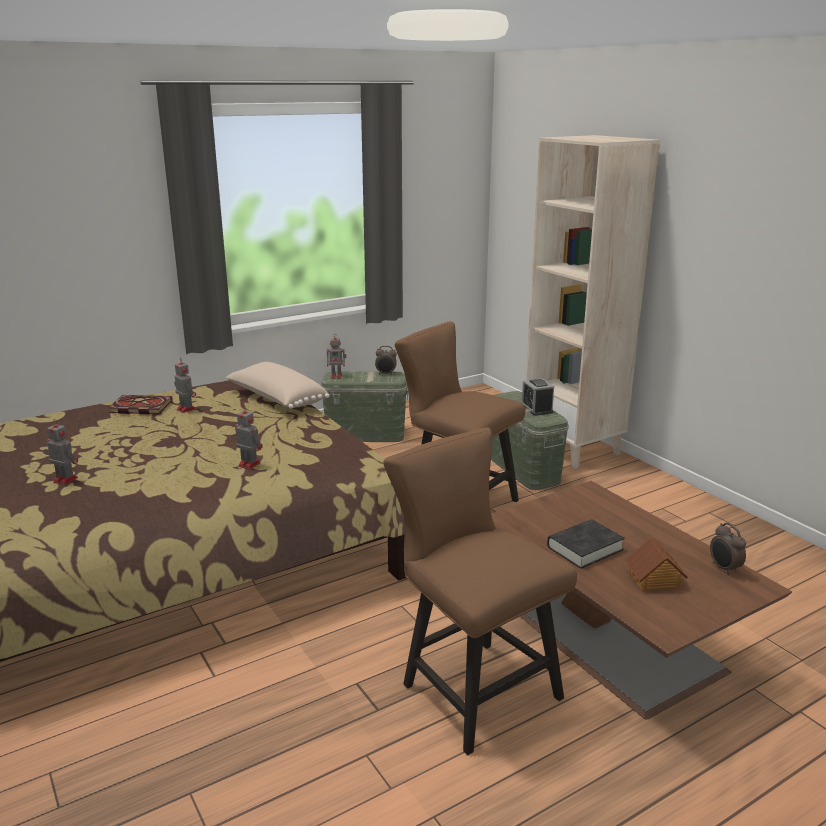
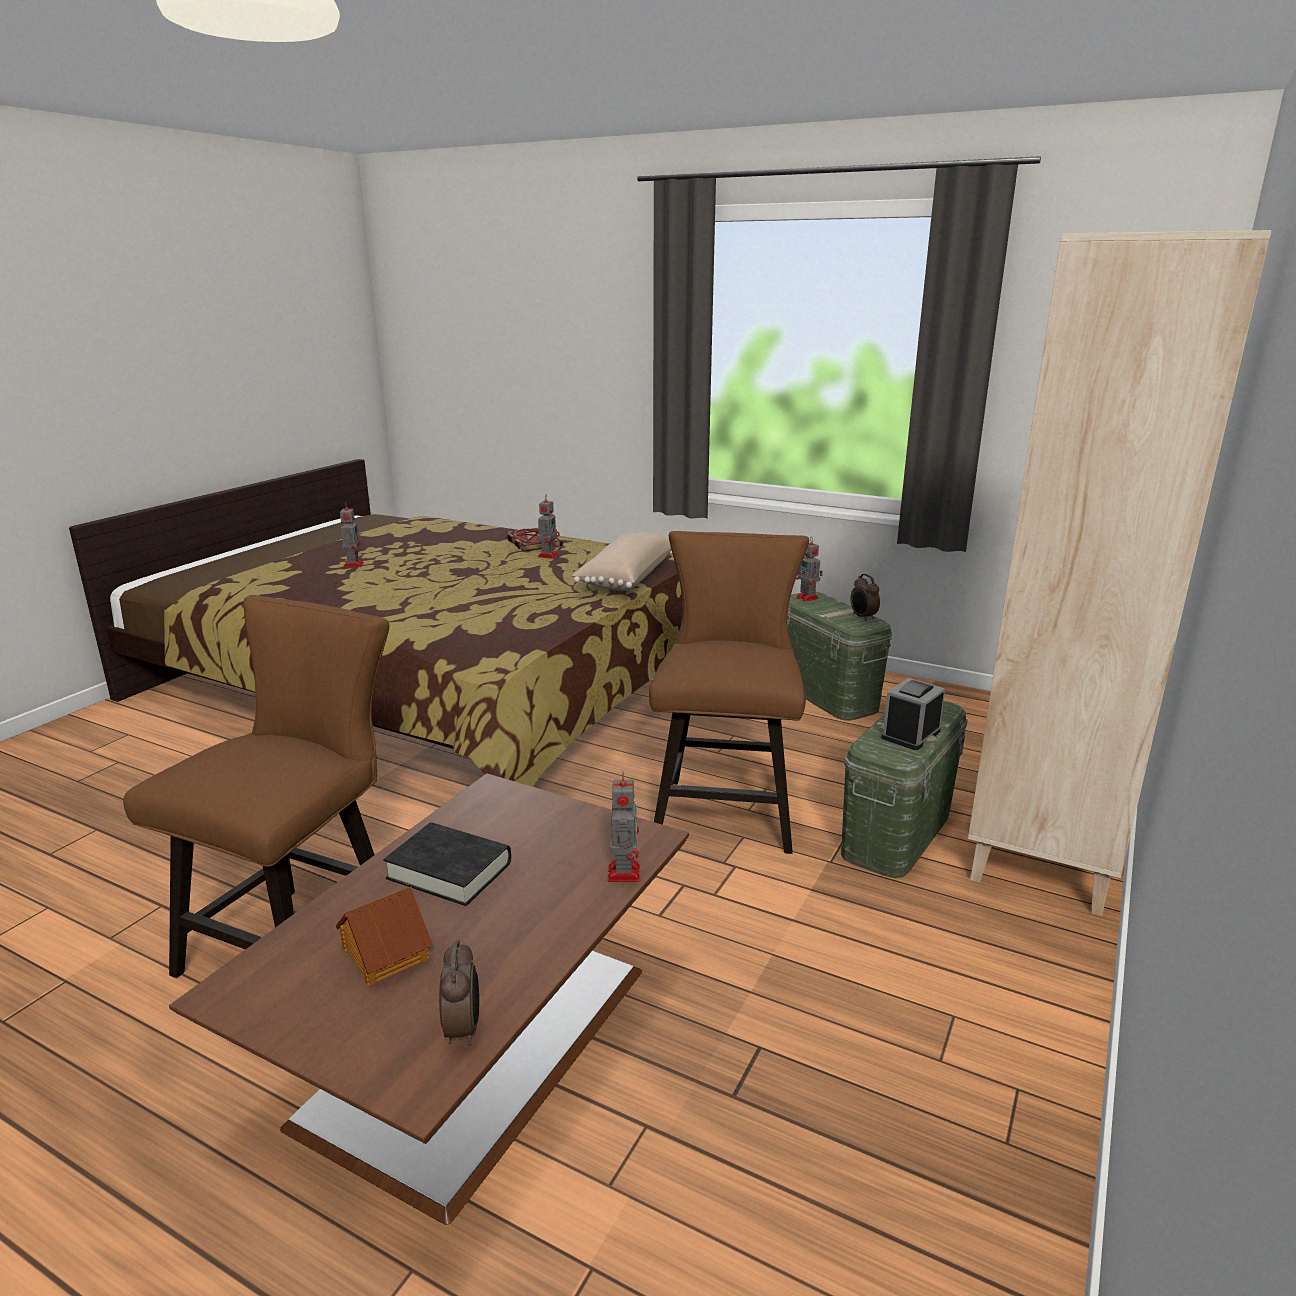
camera: 60 degrees right, 0 degrees up
toy robot [233,405,263,470] -> toy robot moved to [607,771,640,882]
alarm clock [710,523,746,575] -> alarm clock turned 135 degrees clockwise [439,940,479,1046]

